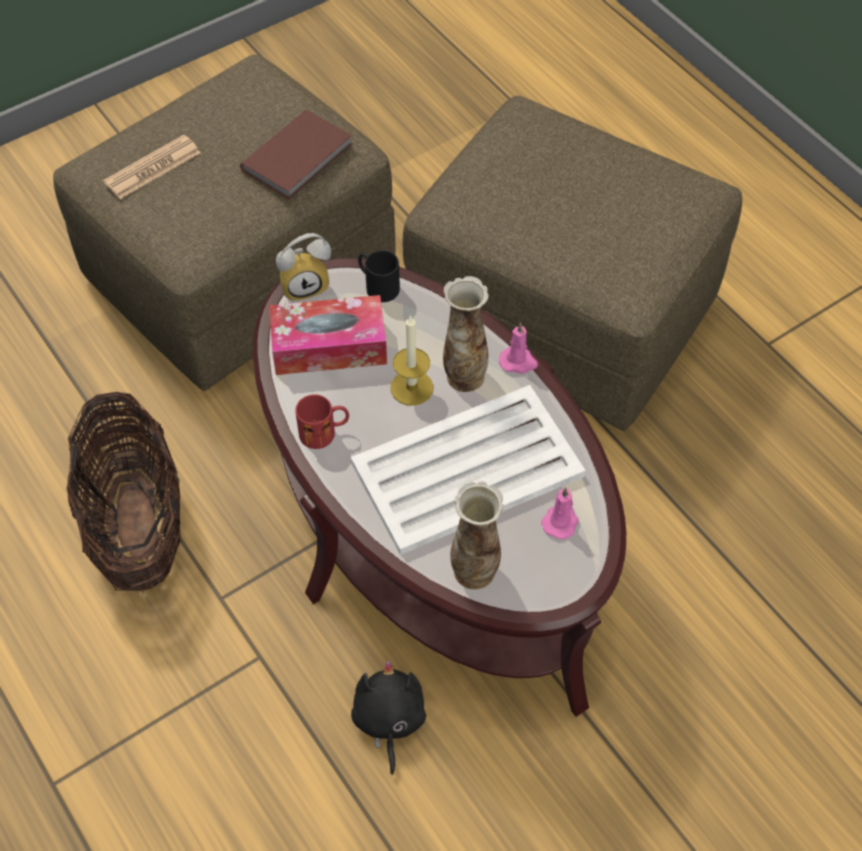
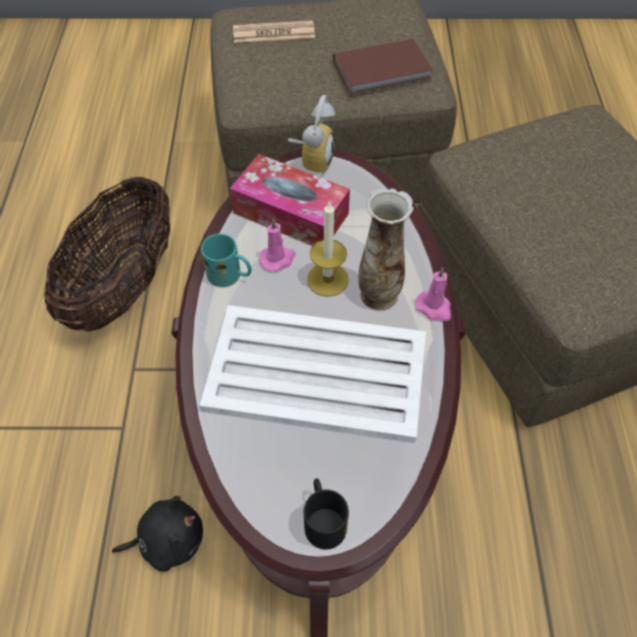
camera: 35 degrees right, 0 degrees up
alarm clock [276,233,331,302] -> alarm clock turned 90 degrees counterclockwise [288,95,336,174]
red mug [295,394,349,449] -> turquoise mug [201,234,252,287]
black plush toy [351,661,426,775] -> black plush toy turned 45 degrees clockwise [112,496,203,572]
black mug [358,250,400,302] -> black mug moved to [304,478,349,549]
vase [450,481,504,589] -> none
pink candle [541,487,579,539] -> pink candle moved to [259,218,296,272]

